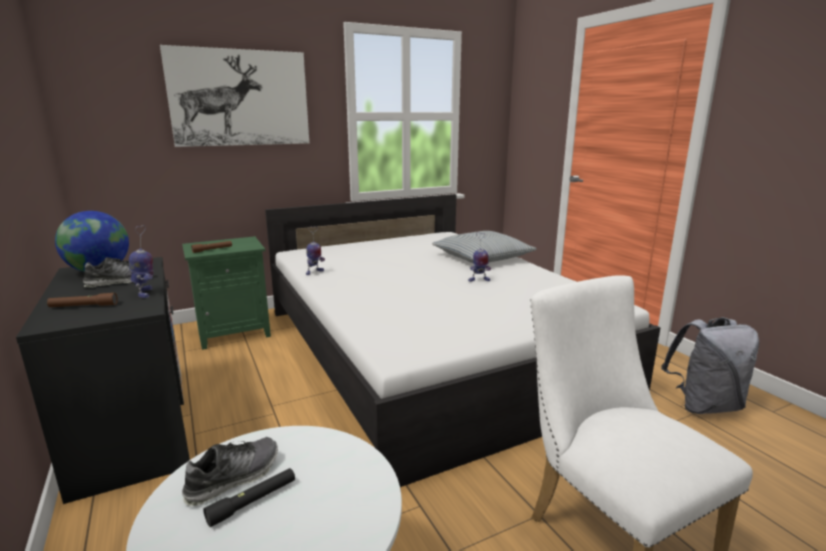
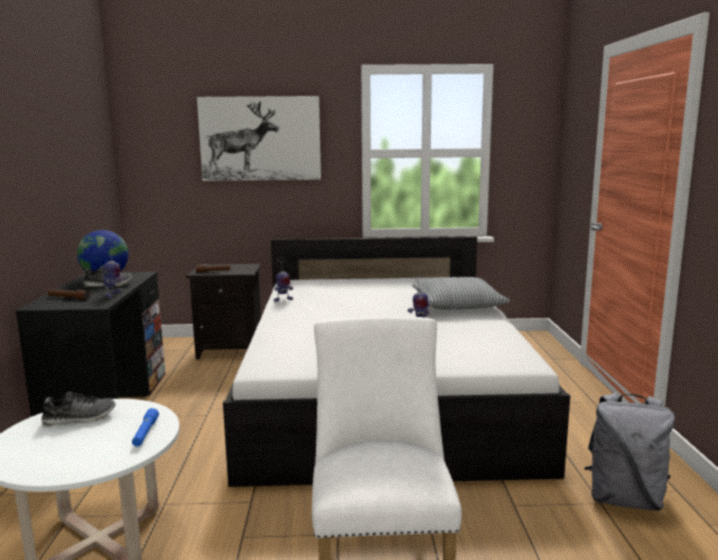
camera: 25 degrees right, 5 degrees down
green nightstand [182,236,271,350] -> black nightstand [186,264,261,359]
black flashlight [203,468,295,527] -> none
none -> blue flashlight [132,408,159,446]

